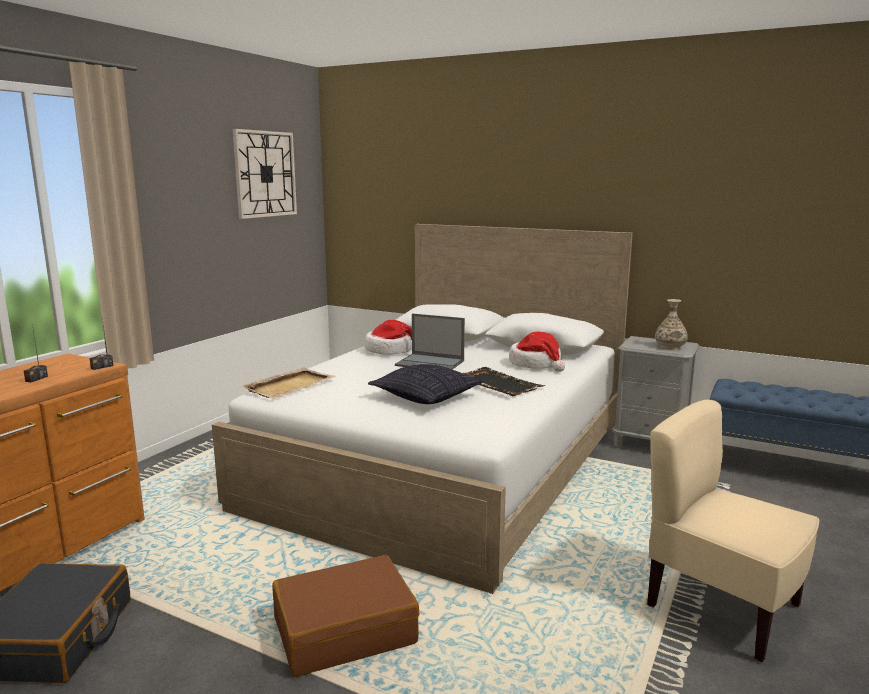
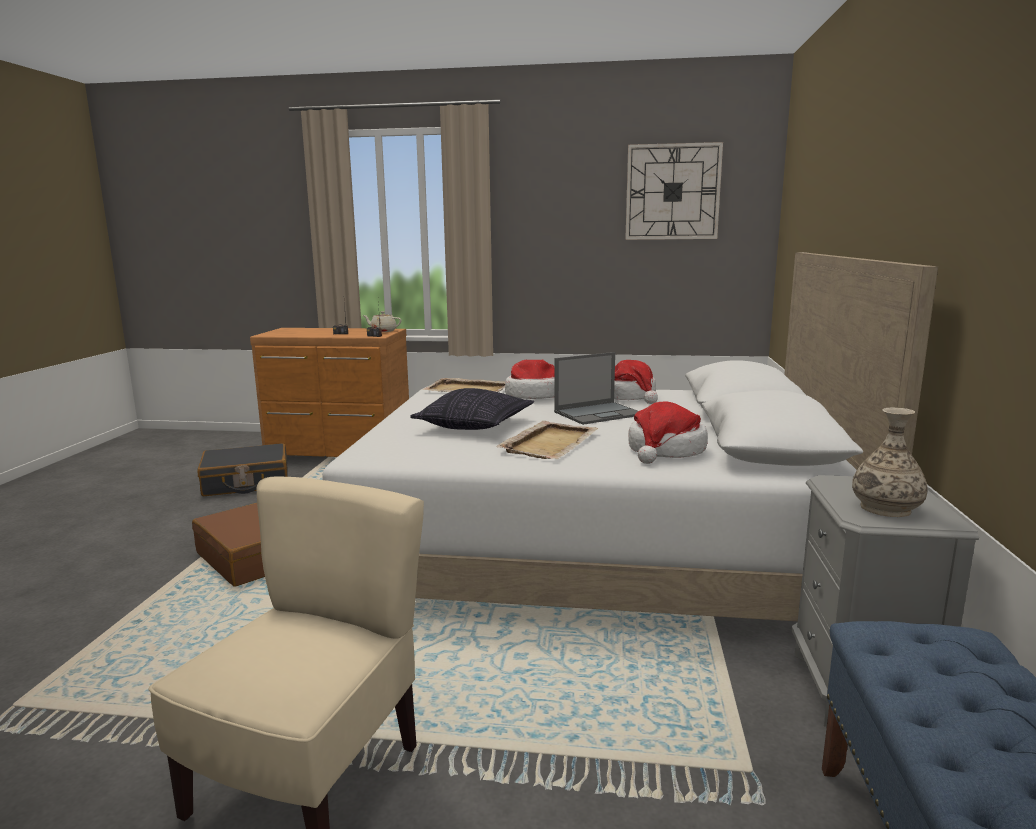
camera: 70 degrees right, 0 degrees up
laptop [395,313,465,370] -> laptop turned 120 degrees counterclockwise [554,352,638,425]
black tray [463,367,545,396] -> beige tray [496,421,598,459]
none -> beige teapot [363,311,402,332]
none -> hat [505,360,555,399]

